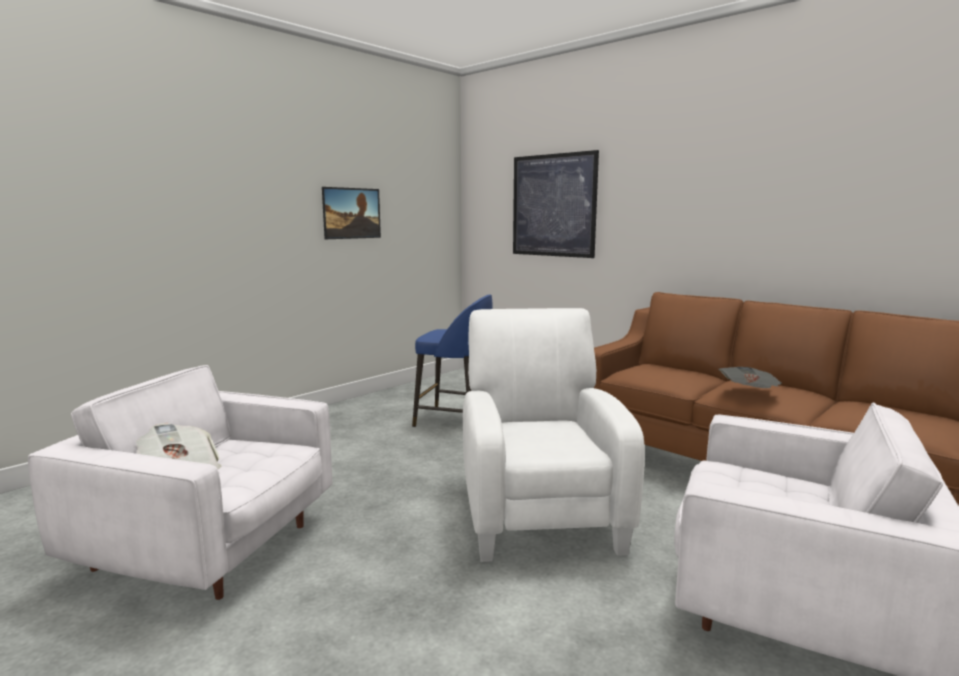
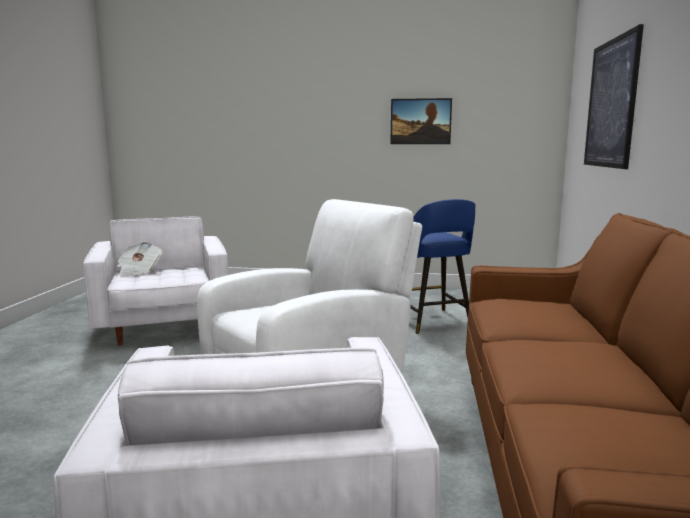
camera: 55 degrees right, 0 degrees up
newspaper [718,367,782,388] -> none

